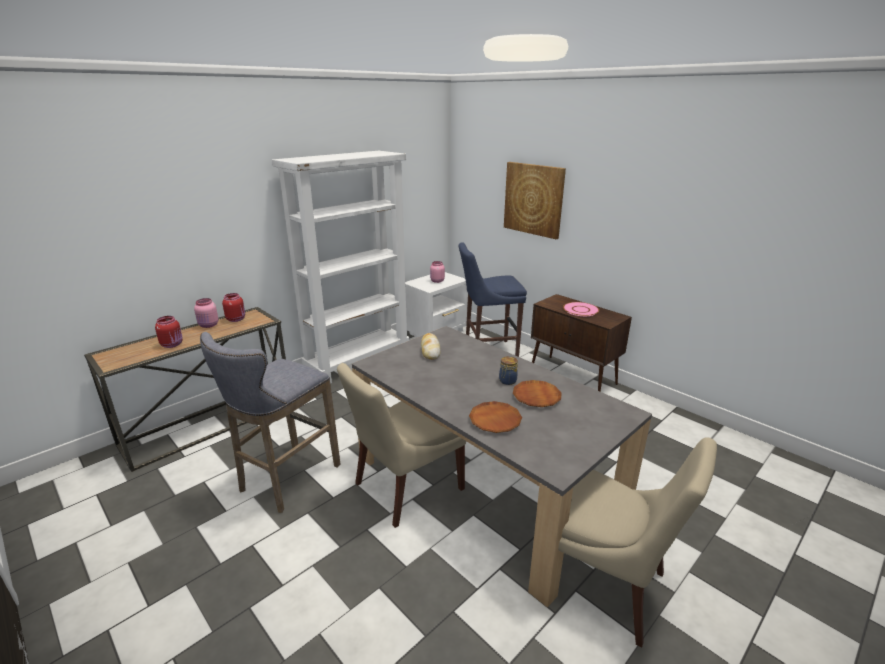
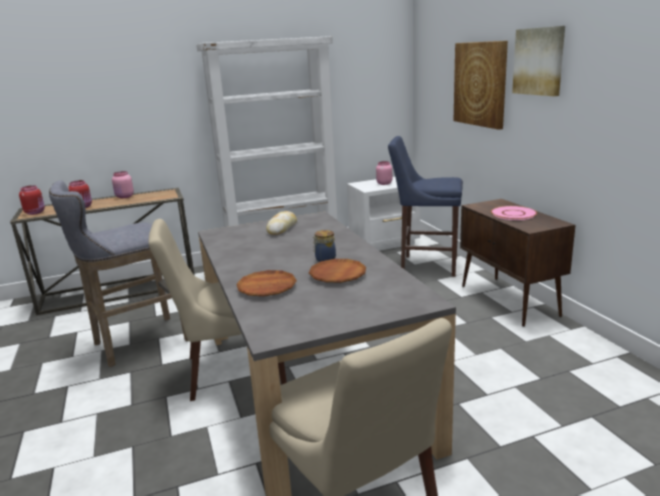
camera: 25 degrees right, 5 degrees down
red jar [222,293,245,322] -> red jar moved to [19,185,45,215]
none -> picture [512,26,565,96]

